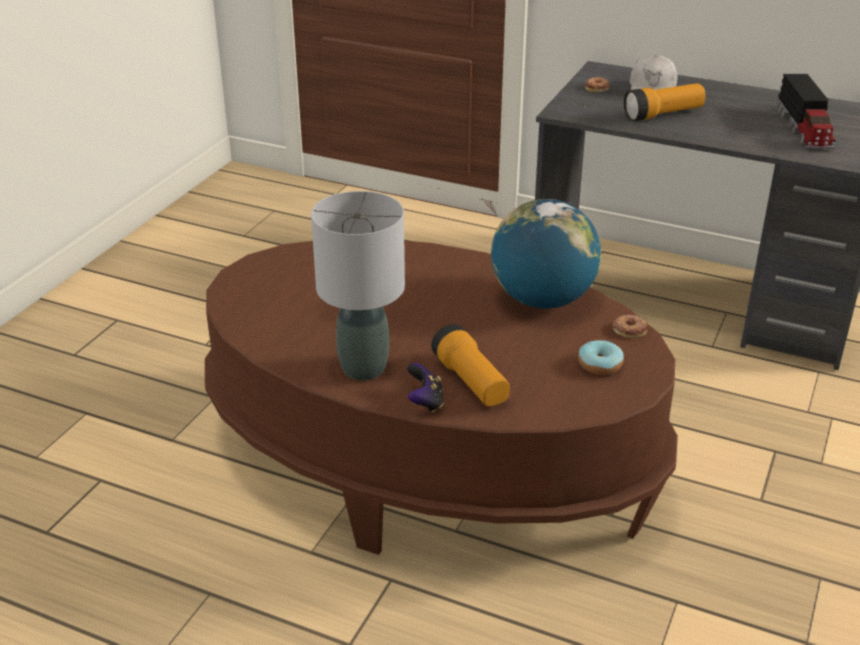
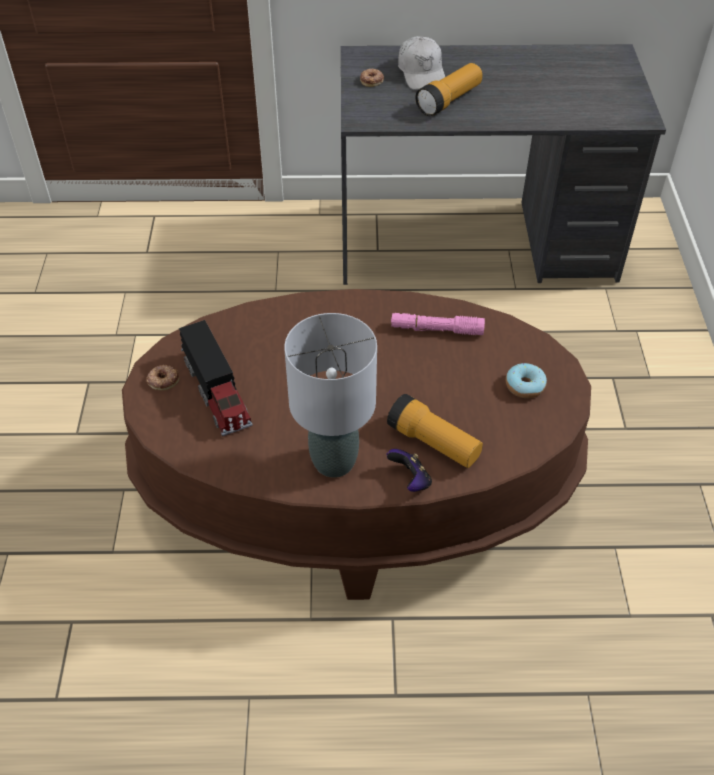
camera: 25 degrees left, 15 degrees up
globe [491,199,601,309] -> pink flashlight [391,313,485,335]
donut [612,315,647,338] -> donut moved to [147,365,179,391]
toy truck [777,74,835,149] -> toy truck moved to [179,320,253,437]

